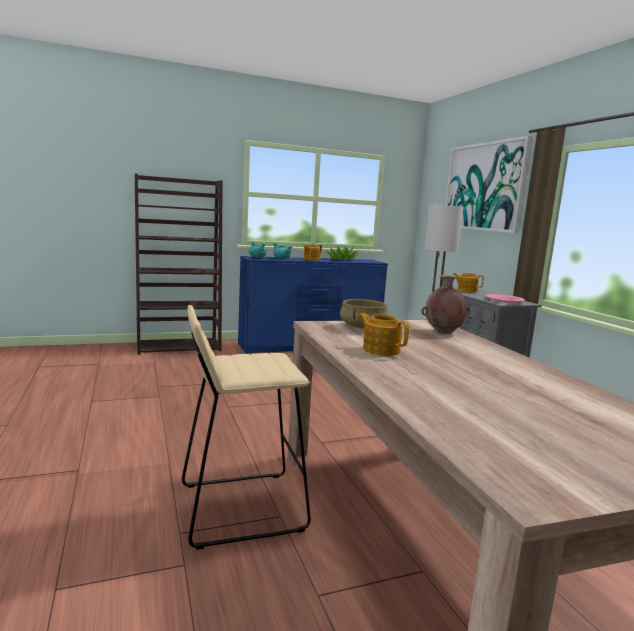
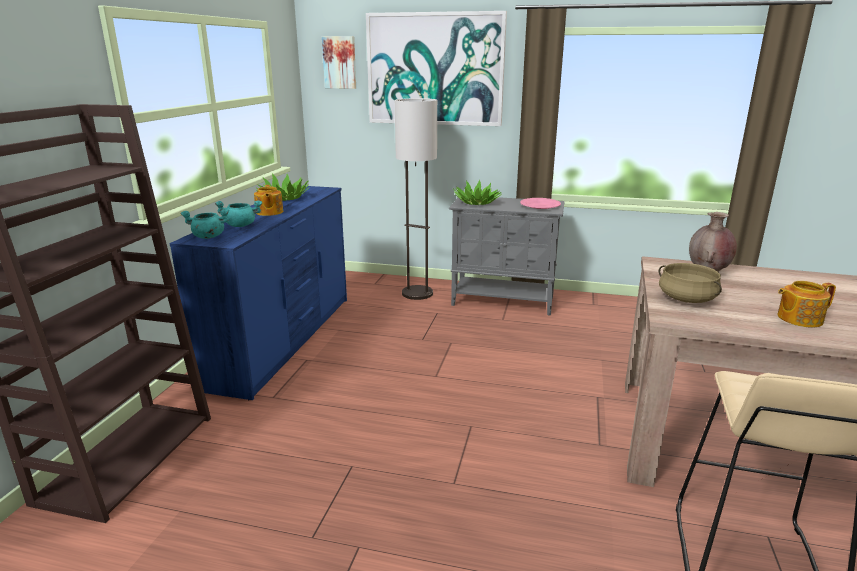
camera: 55 degrees left, 10 degrees up
teapot [453,273,484,293] -> potted plant [454,179,502,205]
none -> picture [322,36,356,89]

